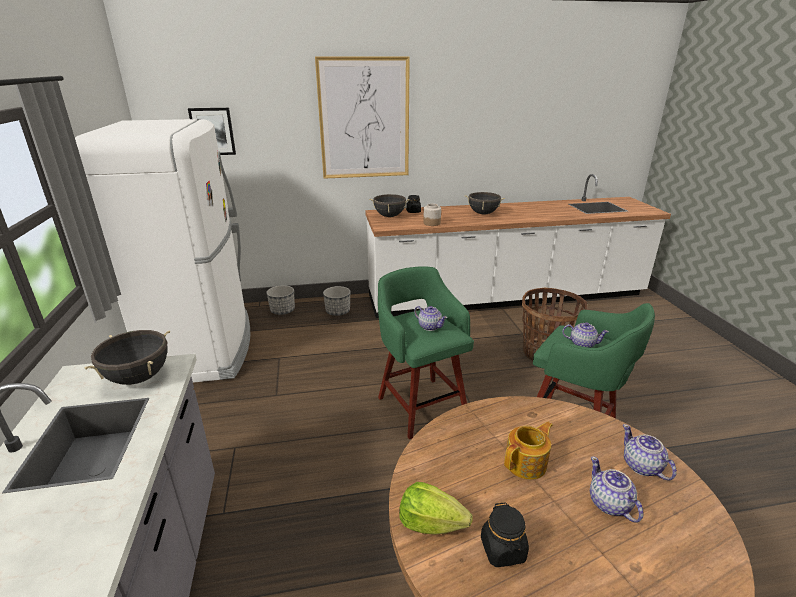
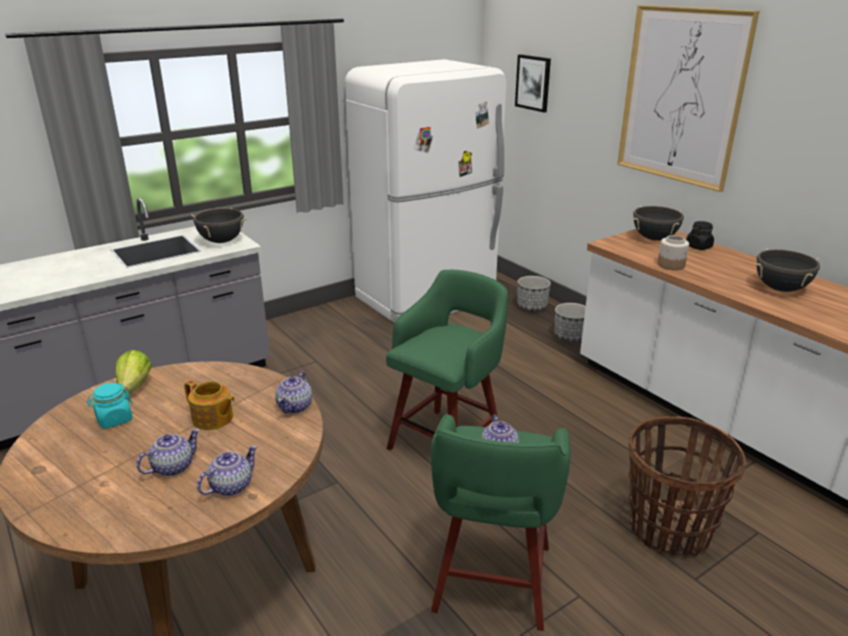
camera: 65 degrees right, 0 degrees up
teapot [414,306,448,331] -> teapot moved to [275,371,312,414]
black jar [481,502,529,567] -> turquoise jar [87,383,133,429]

